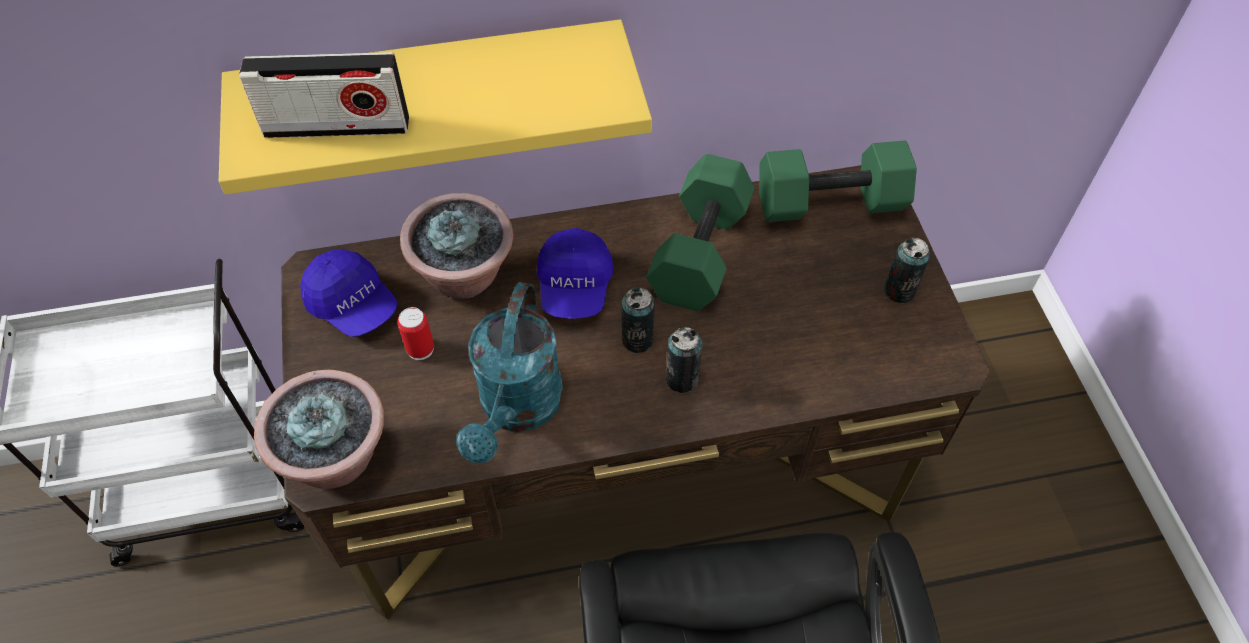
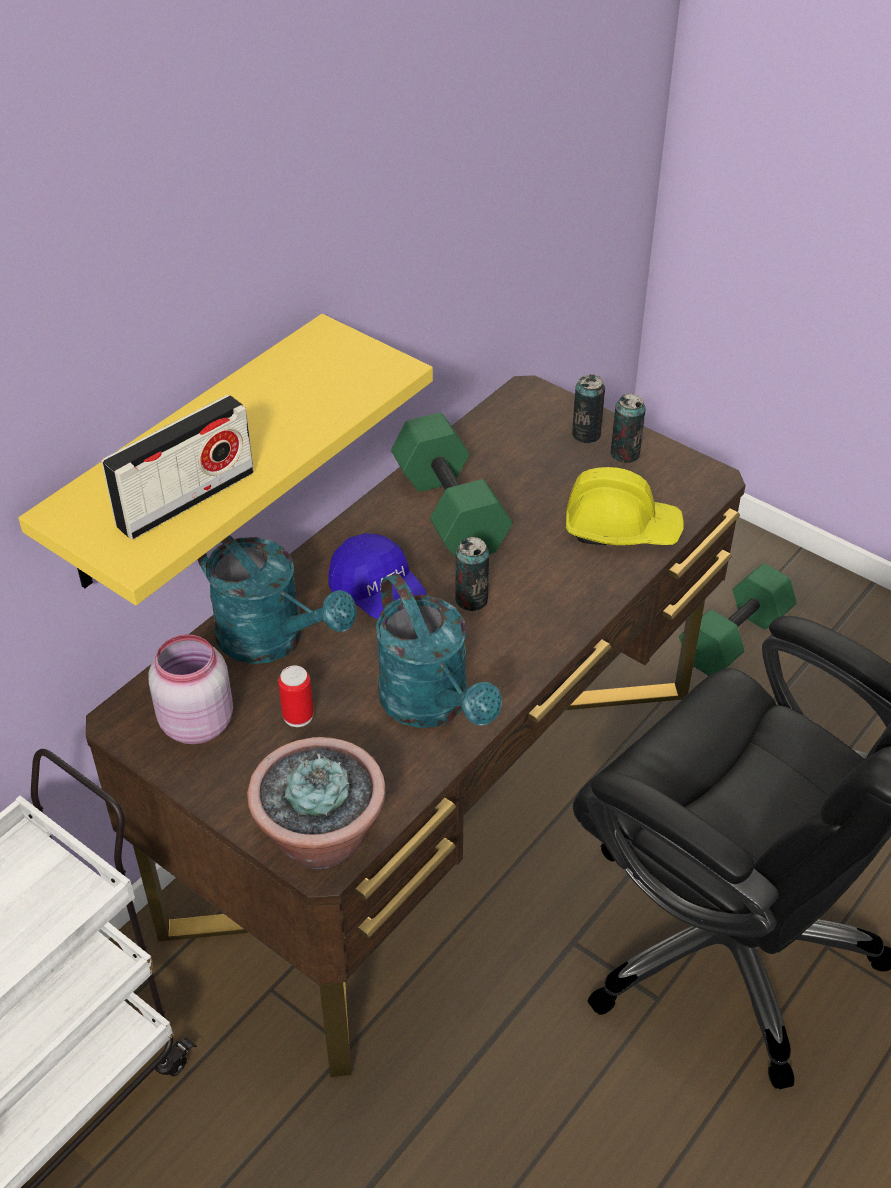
camera: 40 degrees left, 10 degrees down
blue cap [301,249,398,337] -> pink jar [148,634,233,744]
potted plant [400,193,513,299] -> turquoise watering can [197,535,357,664]
can [666,327,703,393] -> can moved to [572,374,605,443]
green dumbbell [759,141,917,222] -> green dumbbell moved to [679,563,797,676]
none -> yellow hard hat [566,467,684,545]

